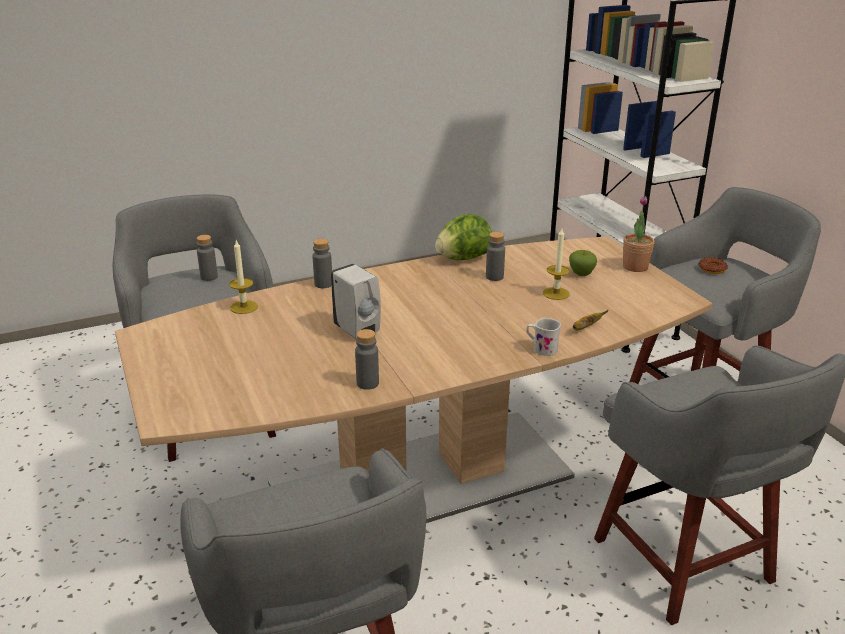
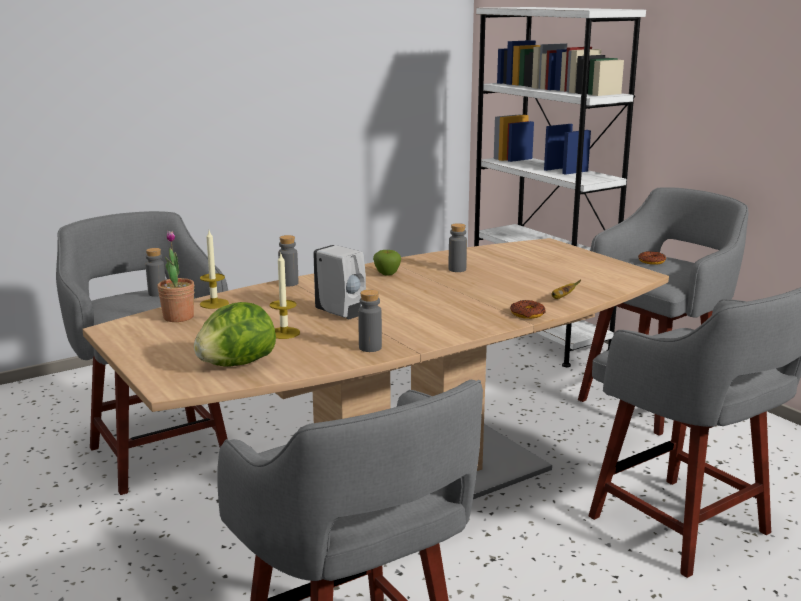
camera: 10 degrees left, 10 degrees down
lettuce [435,214,492,260] -> lettuce moved to [194,302,276,367]
white mug [526,318,561,356] -> donut [510,300,546,319]
candle [543,228,570,300] -> candle moved to [270,254,300,339]
apple [569,250,597,276] -> apple moved to [373,250,401,276]
potted plant [623,196,655,272] -> potted plant moved to [157,231,194,322]

